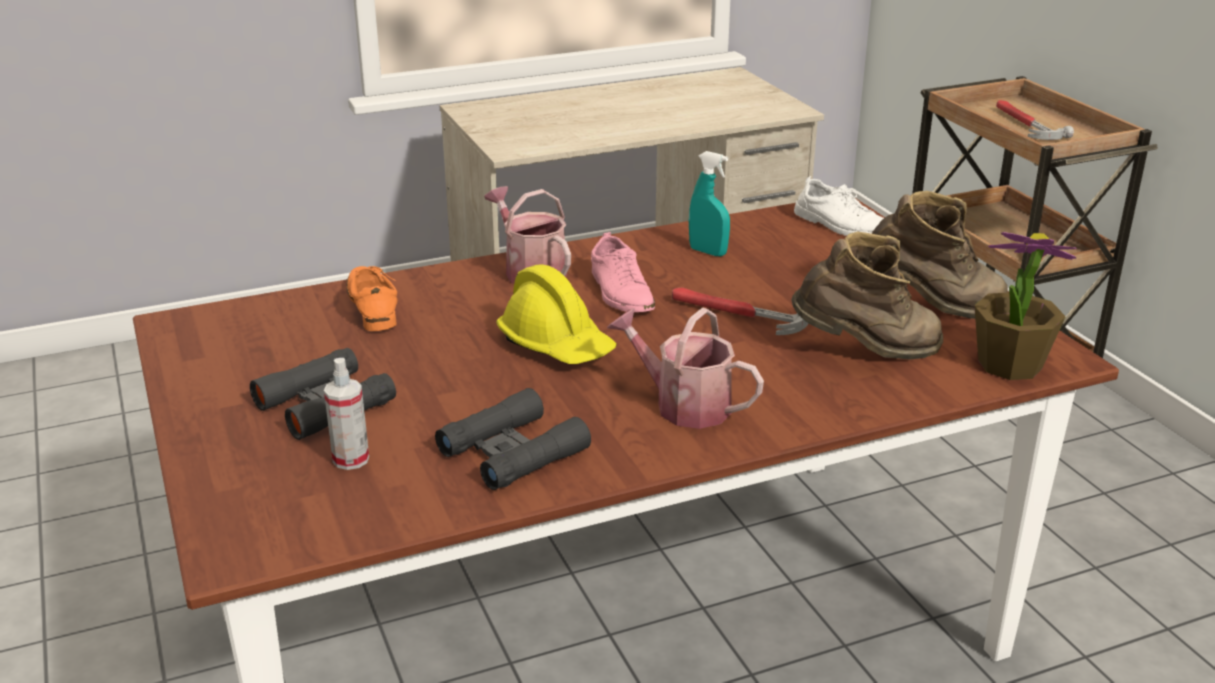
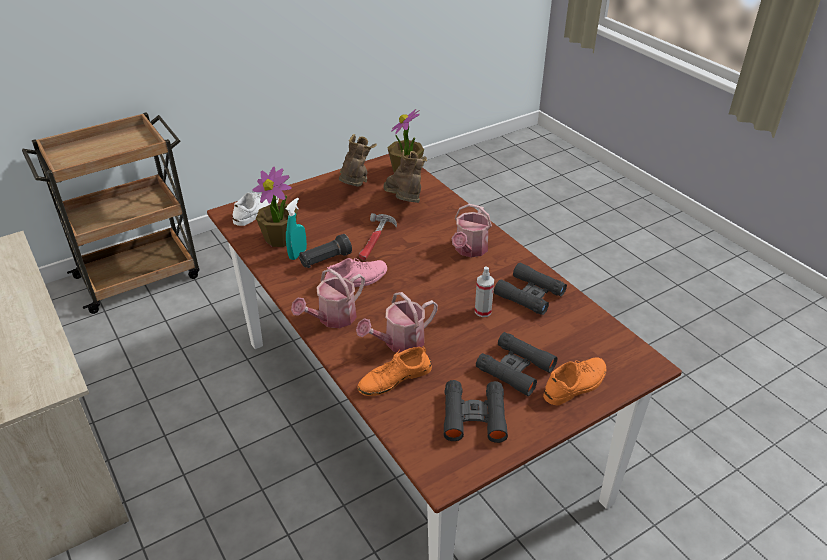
camera: 100 degrees left, 10 degrees up
spray bottle [324,358,369,470] -> spray bottle moved to [475,267,494,317]
yellow hard hat [496,264,617,364] -> none
hammer [996,100,1074,140] -> none
none -> potted plant [252,167,298,247]
none -> black flashlight [299,234,352,268]
none -> watering can [356,292,438,353]
none -> black binoculars [443,380,508,443]
none -> orange shoe [543,357,606,405]

